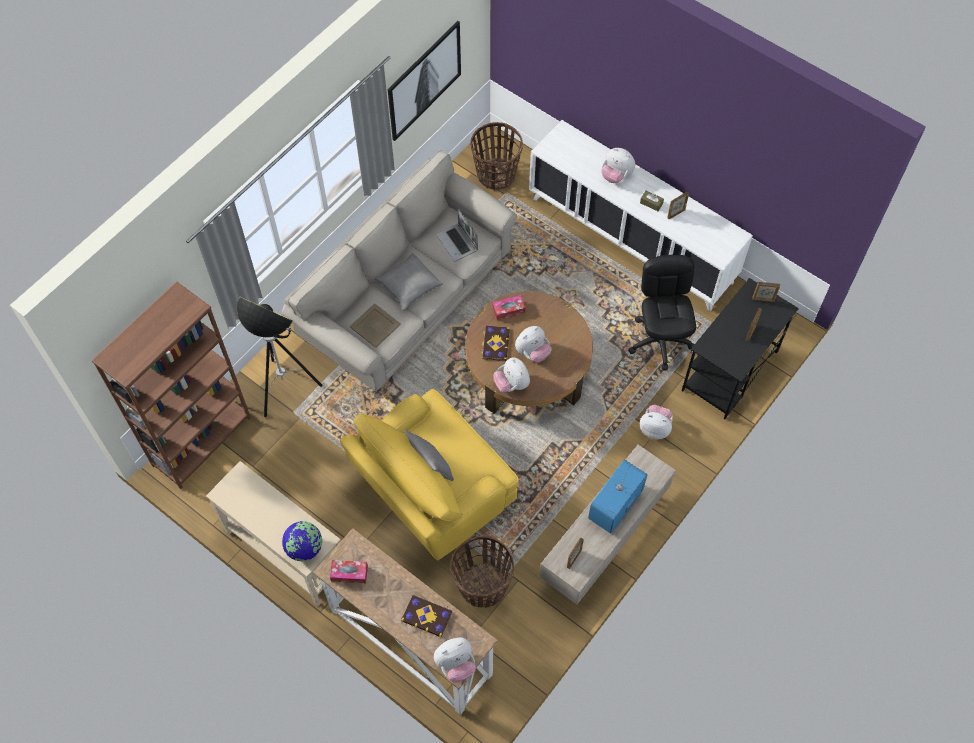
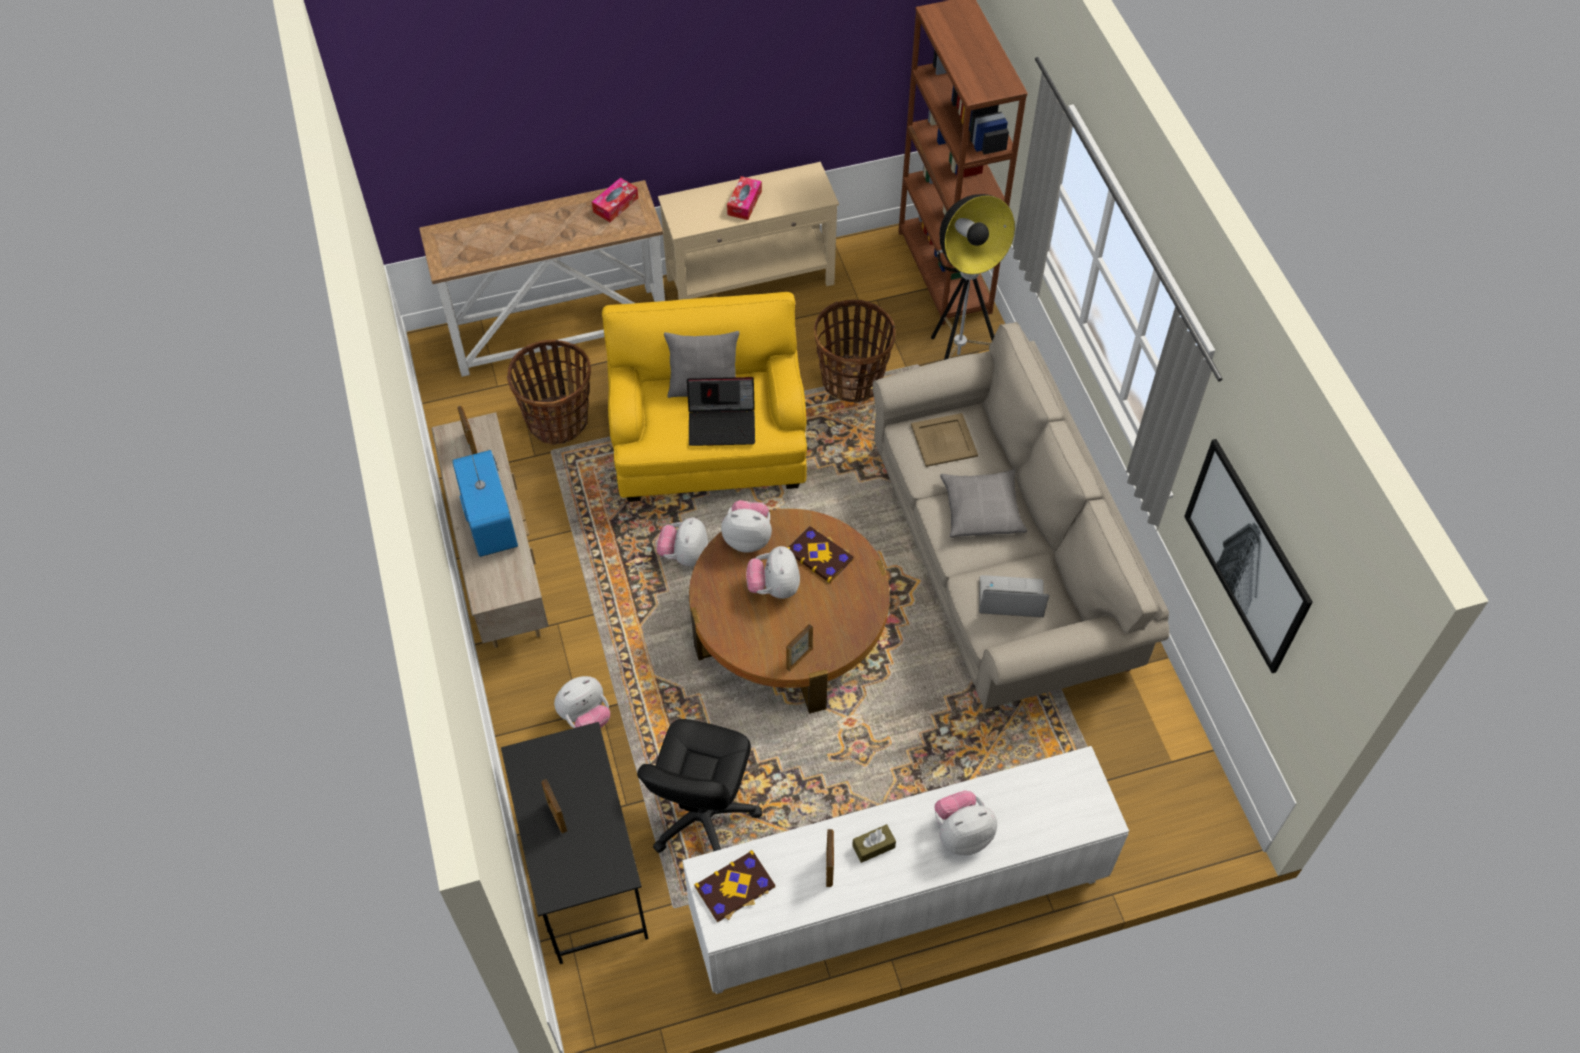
camera: 125 degrees right, 5 degrees down
globe [282,521,322,561] -> none
book [401,595,452,638] -> book moved to [694,850,775,923]
plush toy [434,637,476,683] -> plush toy moved to [657,517,708,566]
basket [470,122,523,190] -> basket moved to [814,300,895,403]
tissue box [492,295,526,320] -> tissue box moved to [727,176,762,220]
black office chair [628,255,696,371] -> black office chair turned 75 degrees clockwise [637,719,762,853]
picture frame [752,282,780,302] -> picture frame moved to [786,624,813,672]
none -> laptop [687,377,755,446]

